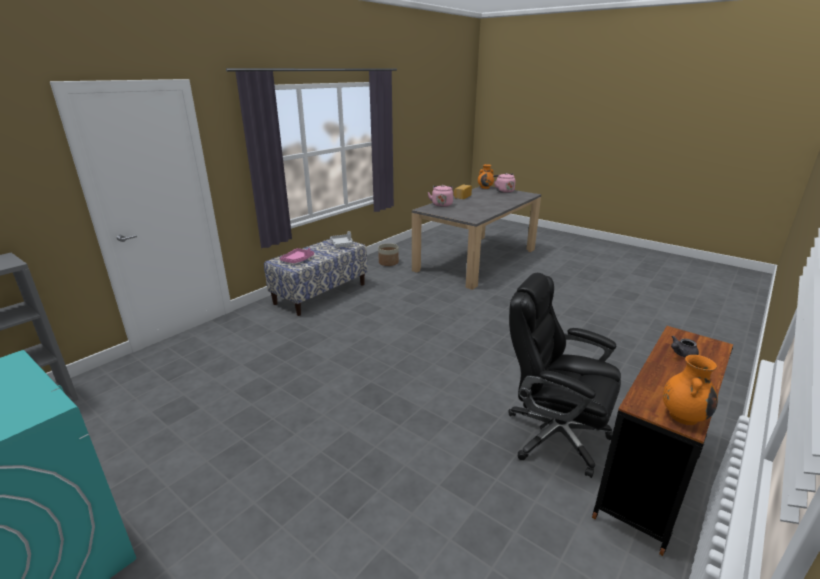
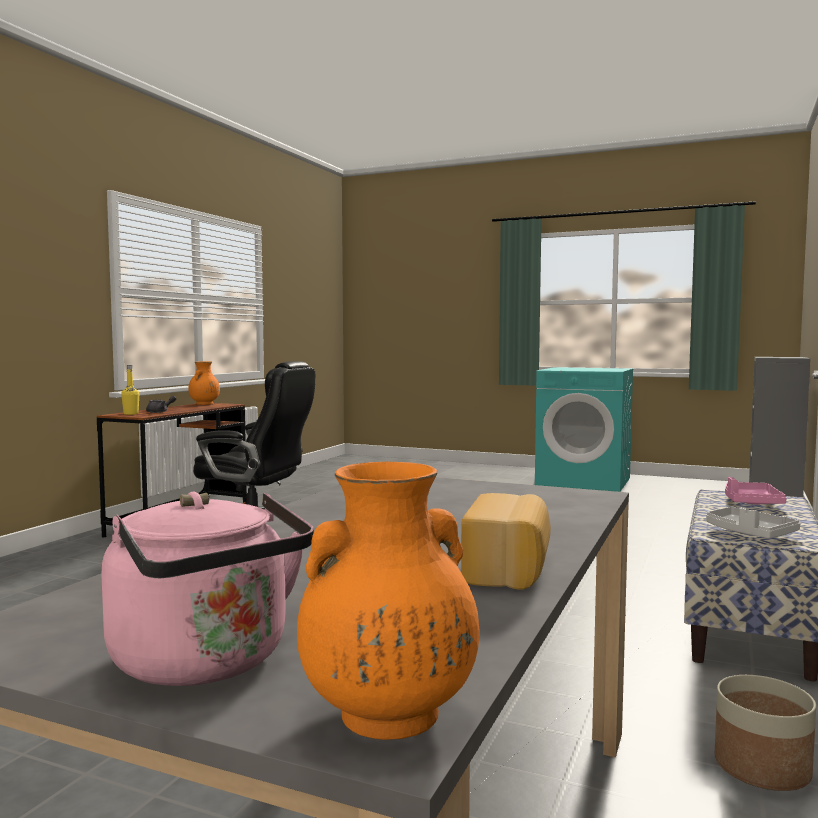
camera: 165 degrees right, 20 degrees down
pink kettle [428,185,453,207] -> none
none -> yellow bottle [121,365,139,415]

